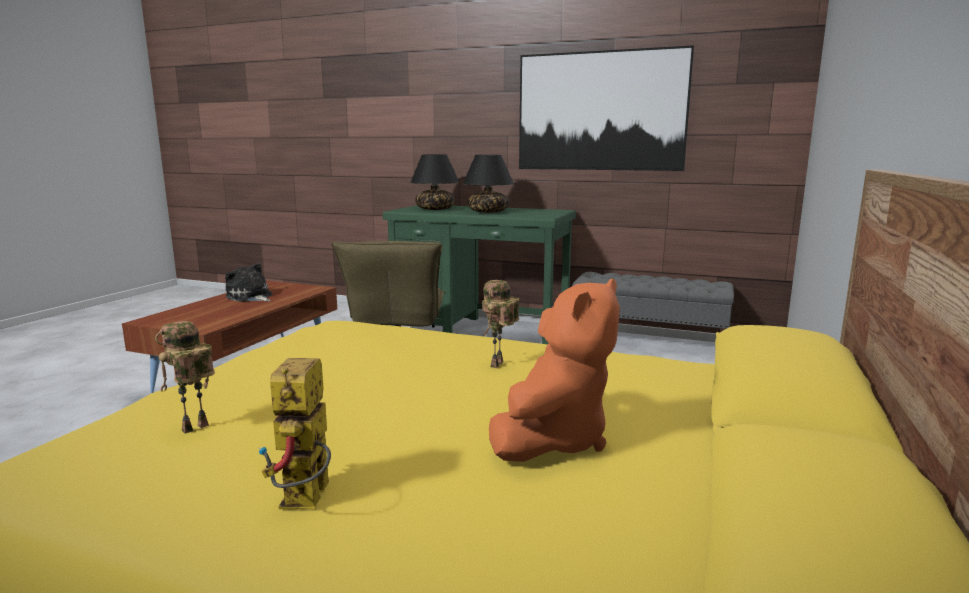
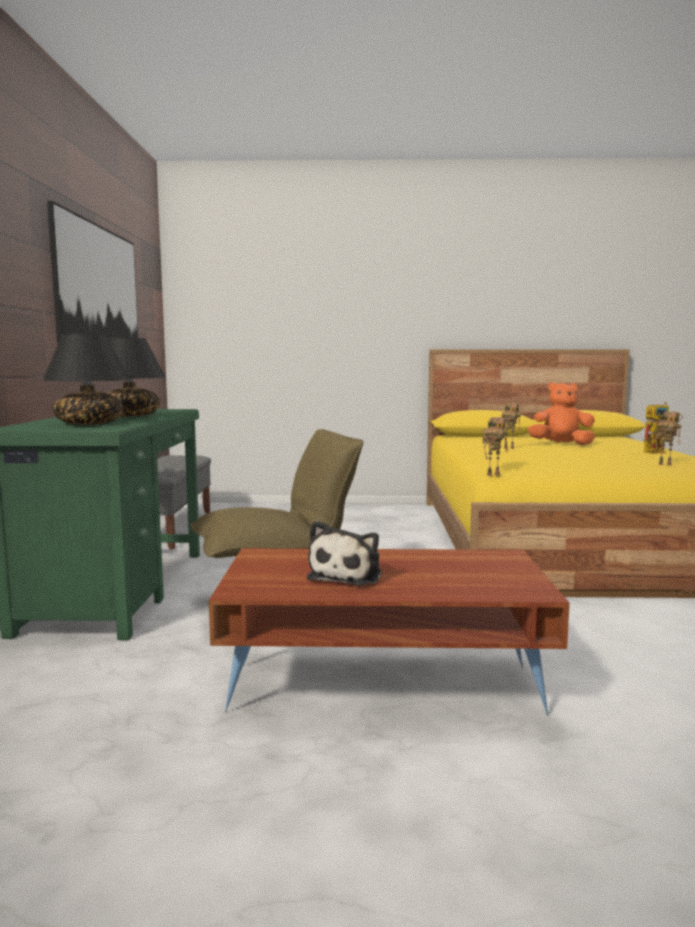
camera: 110 degrees left, 5 degrees down
none -> toy robot [482,417,508,476]

